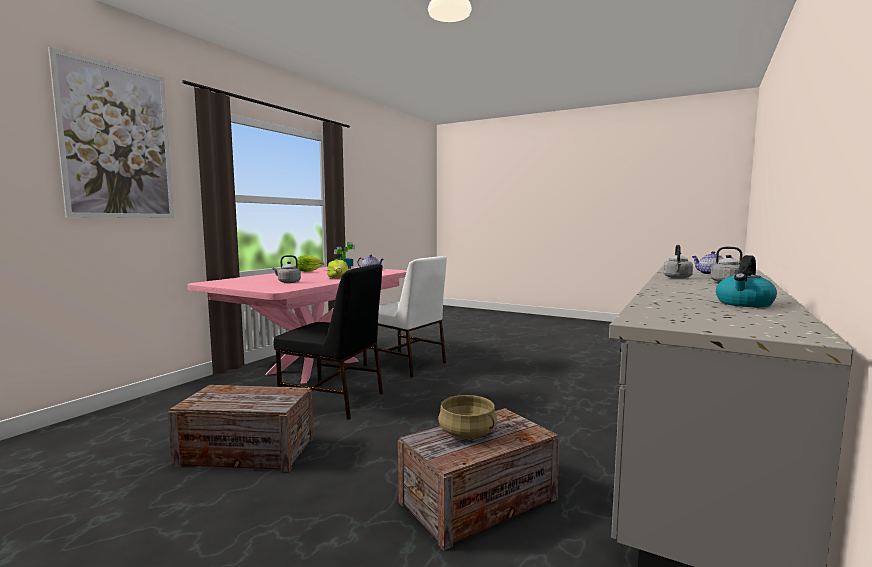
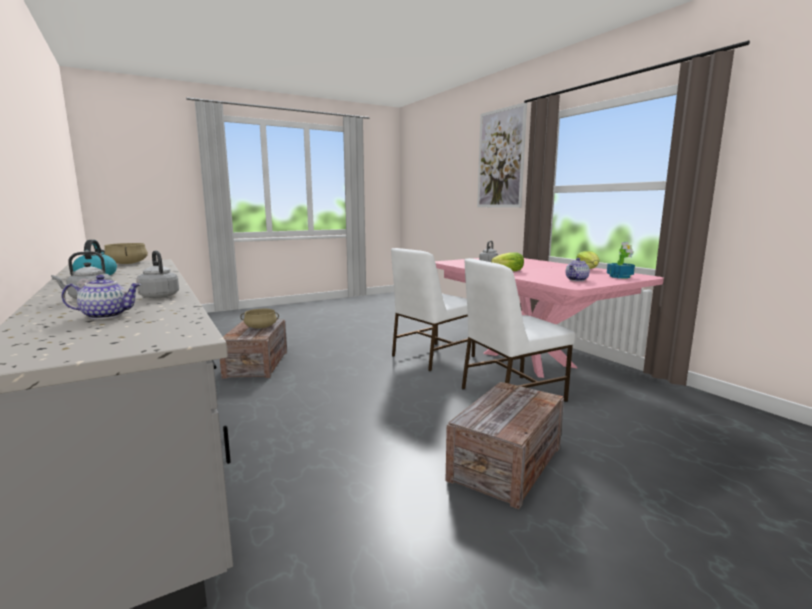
camera: 120 degrees right, 5 degrees up
crate [168,385,314,472] -> crate moved to [445,382,564,510]
black chair [274,264,383,420] -> white chair [391,248,475,371]
none -> beige cooking pot [104,243,148,264]

